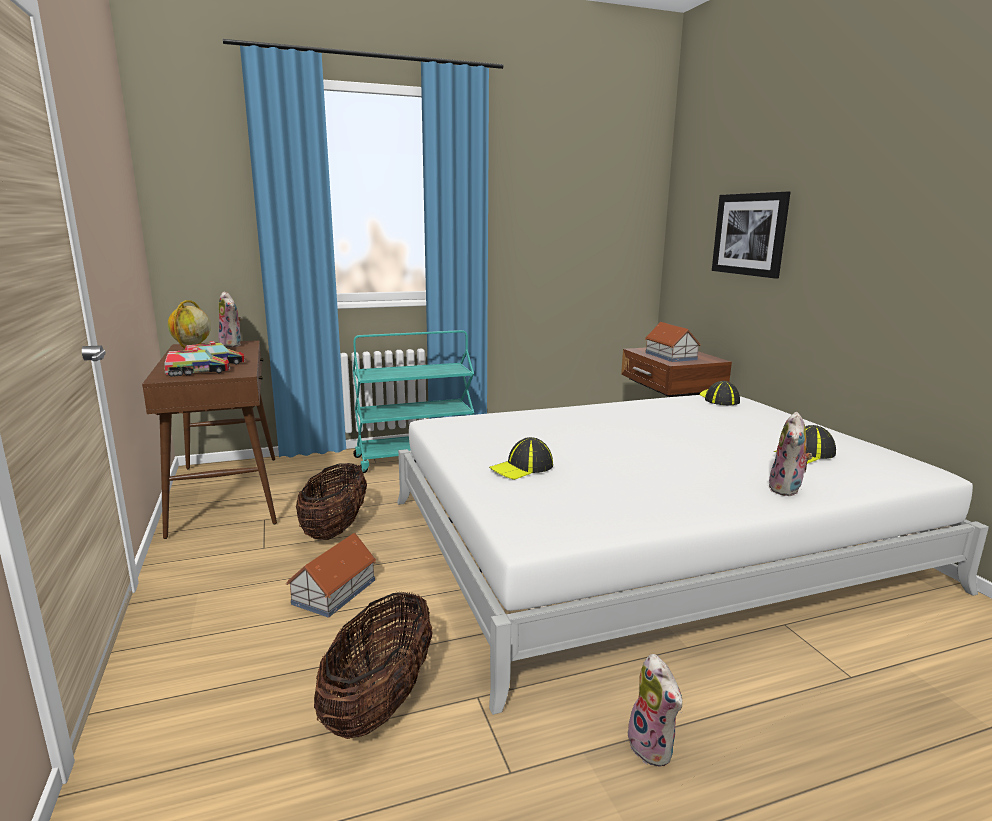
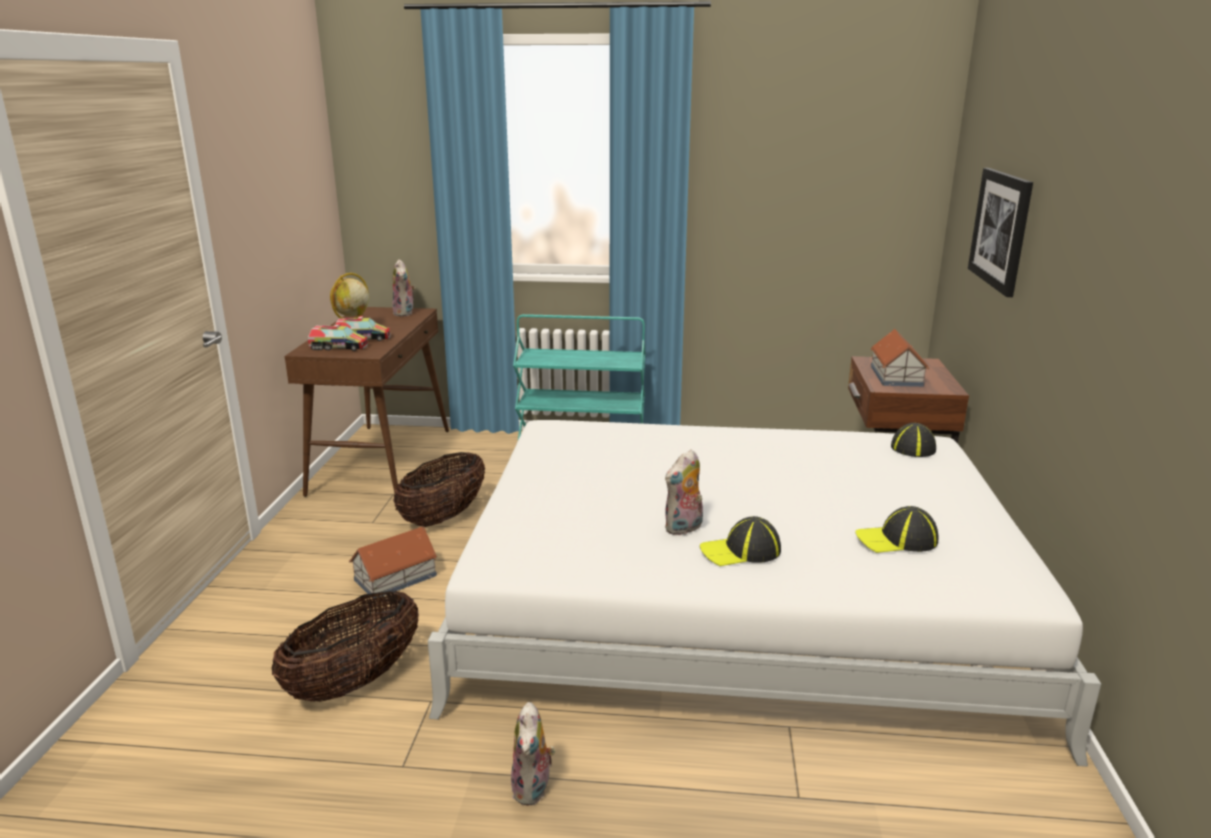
camera: 25 degrees right, 5 degrees up
cap [489,437,553,480] -> cap moved to [700,516,781,566]
plush toy [769,412,813,496] -> plush toy moved to [665,449,703,536]

